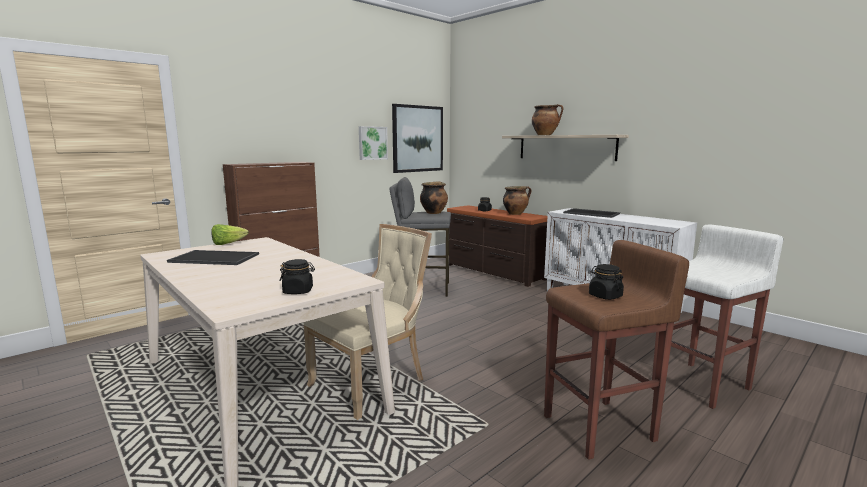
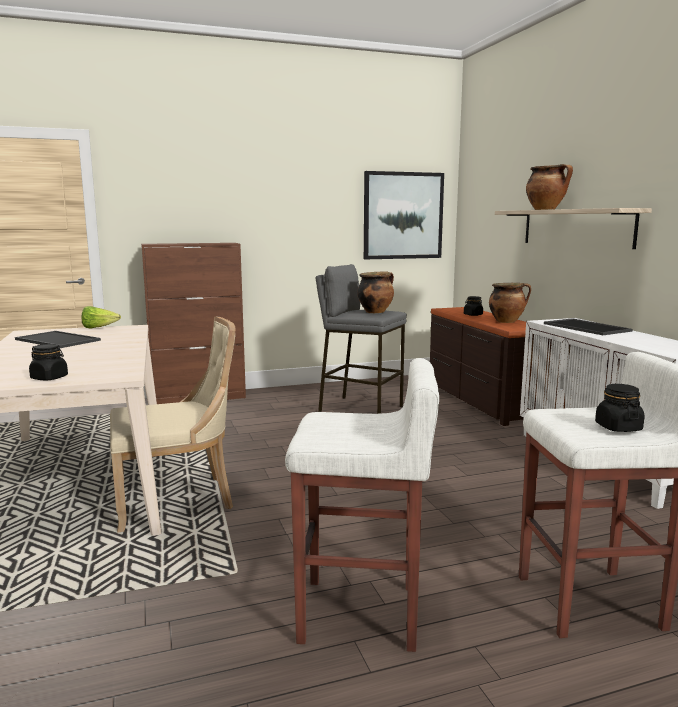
camera: 25 degrees right, 0 degrees up
picture [359,126,388,160] -> none
brown stool [544,240,689,460] -> white stool [285,358,439,652]
black jar [589,264,624,300] -> black jar moved to [595,384,644,432]

